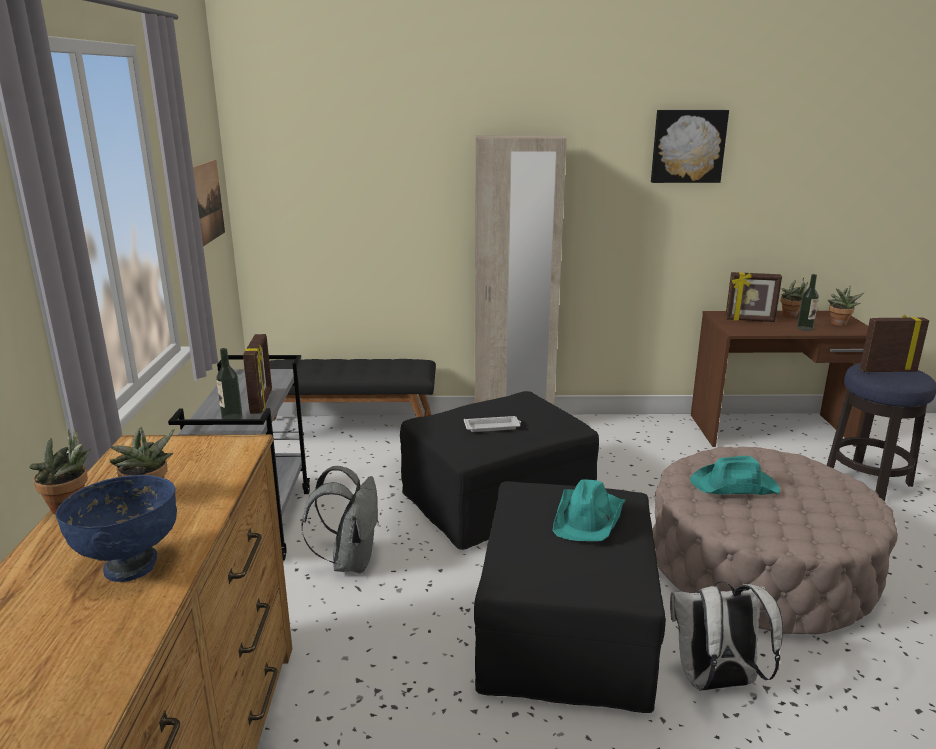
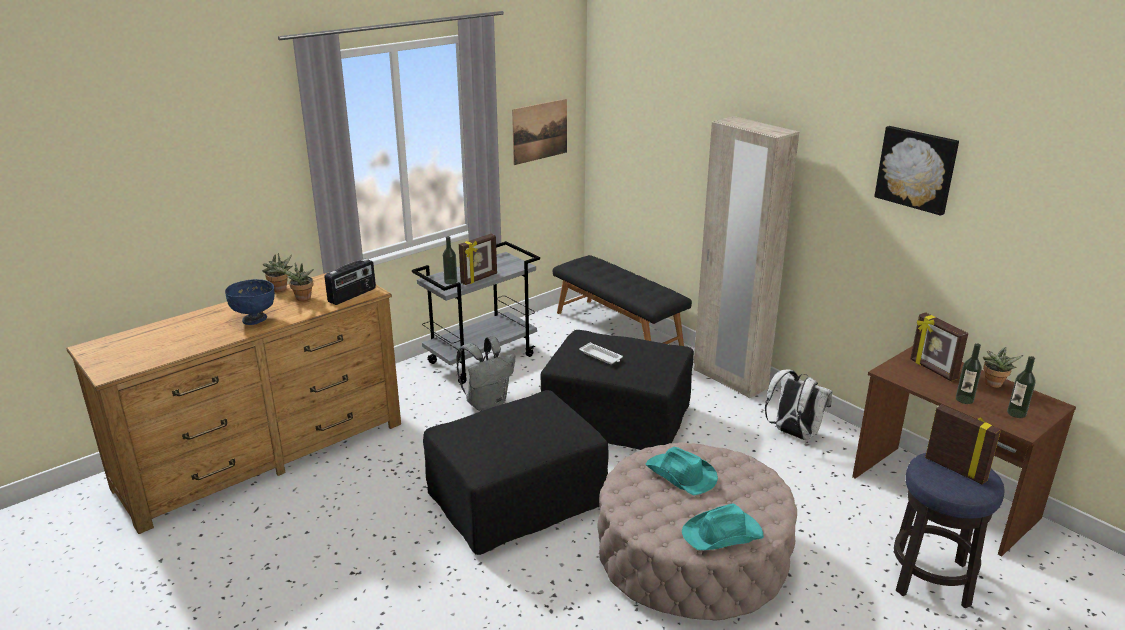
camera: 50 degrees right, 5 degrees up
turquoise hat [553,479,626,541] -> turquoise hat moved to [682,503,764,550]
white backpack [670,581,783,690] -> white backpack moved to [765,369,832,440]
potted plant [828,286,864,326] -> bottle [1007,356,1036,418]
none -> radio [325,259,376,305]

